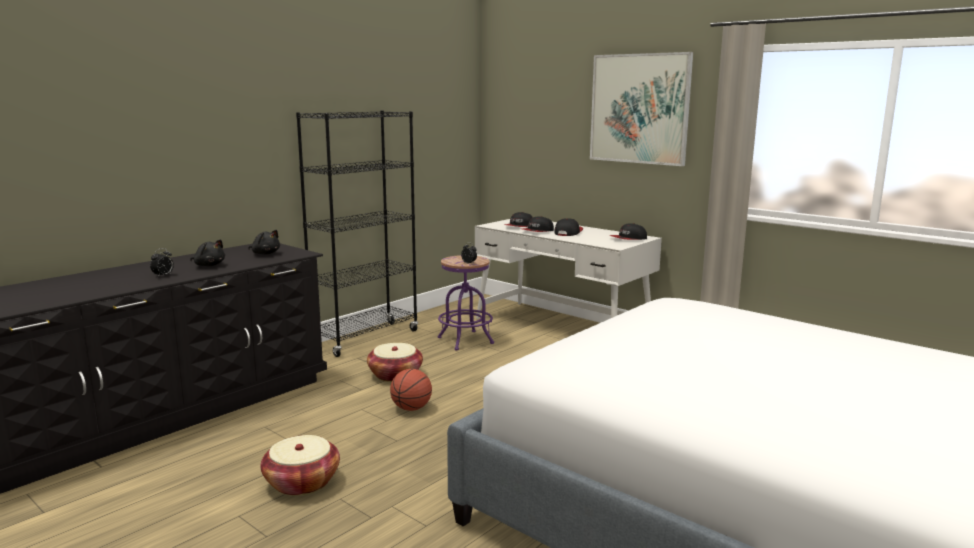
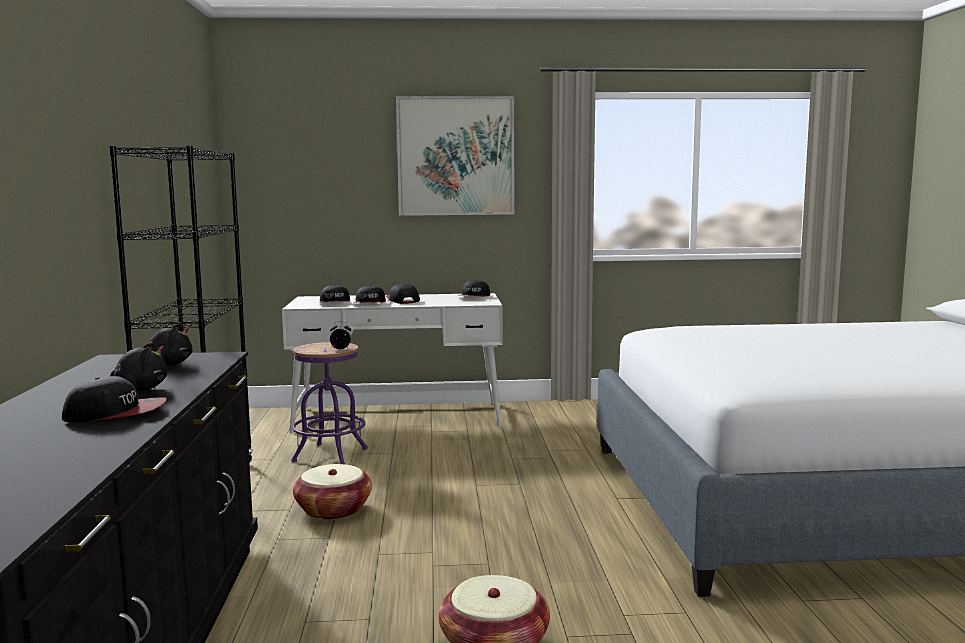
camera: 45 degrees left, 5 degrees down
alarm clock [150,248,174,277] -> cap [62,376,167,423]
basketball [390,369,432,411] -> none

